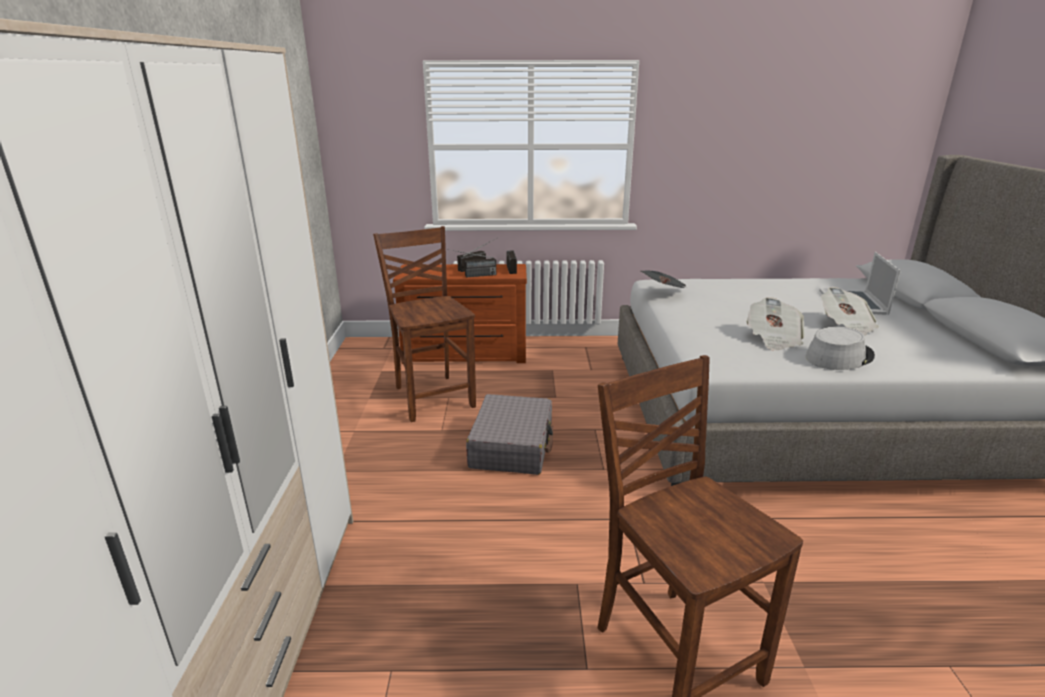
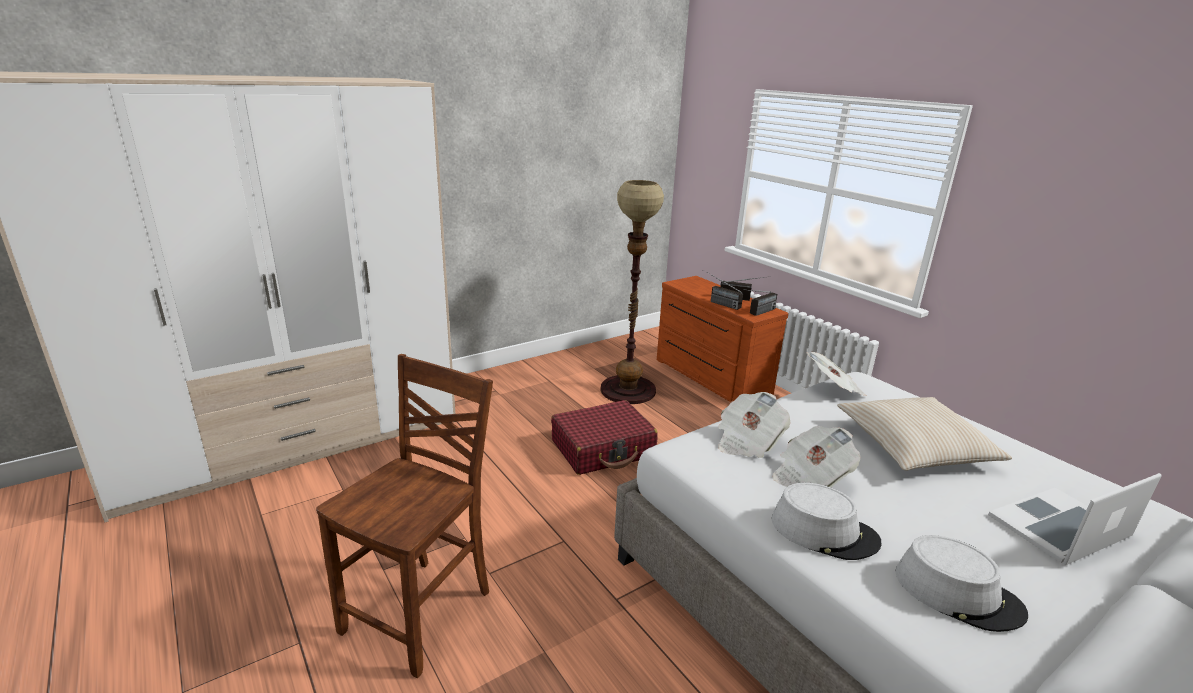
camera: 55 degrees right, 0 degrees up
brown chair [373,226,476,422] -> floor lamp [600,180,664,404]
grey suitcase [466,394,553,475] -> red suitcase [551,400,658,475]
newspaper [821,287,879,336] -> newspaper moved to [718,392,790,458]
none -> beige pillow [837,397,1012,471]
none -> grey hat [895,535,1028,632]

